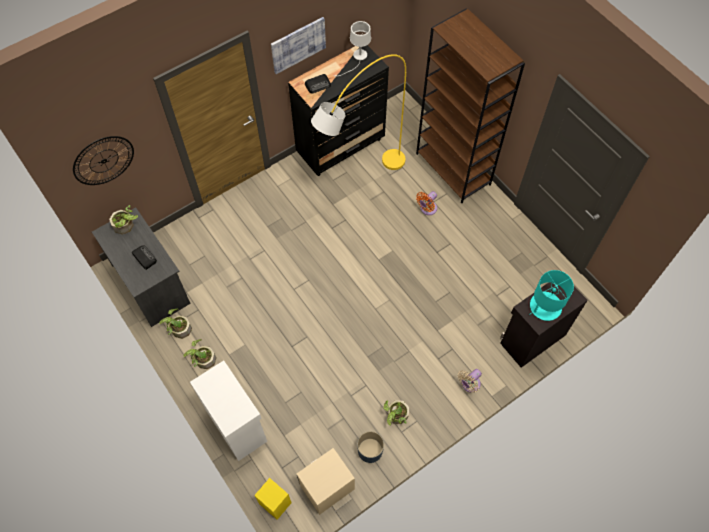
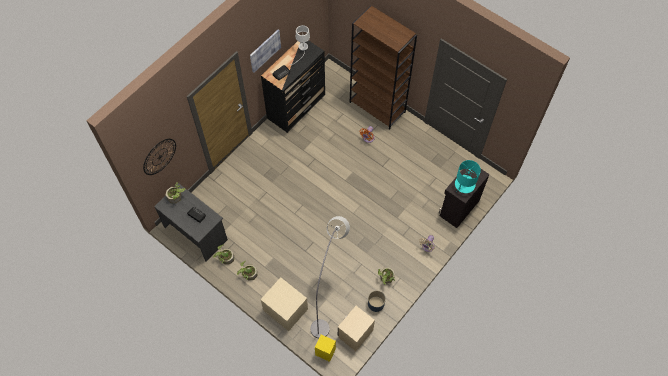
camera: 15 degrees left, 0 degrees up
white cabinet [190,360,267,461] -> beige nightstand [260,277,308,331]
yellow floor lamp [311,54,406,170] -> none
none -> grey floor lamp [310,216,350,338]

